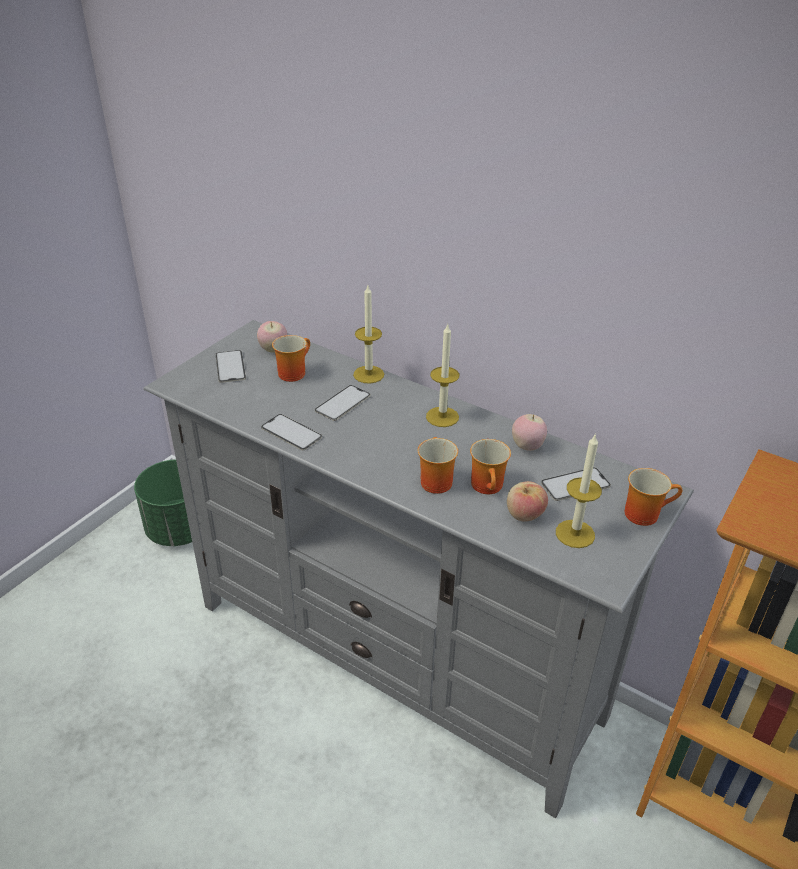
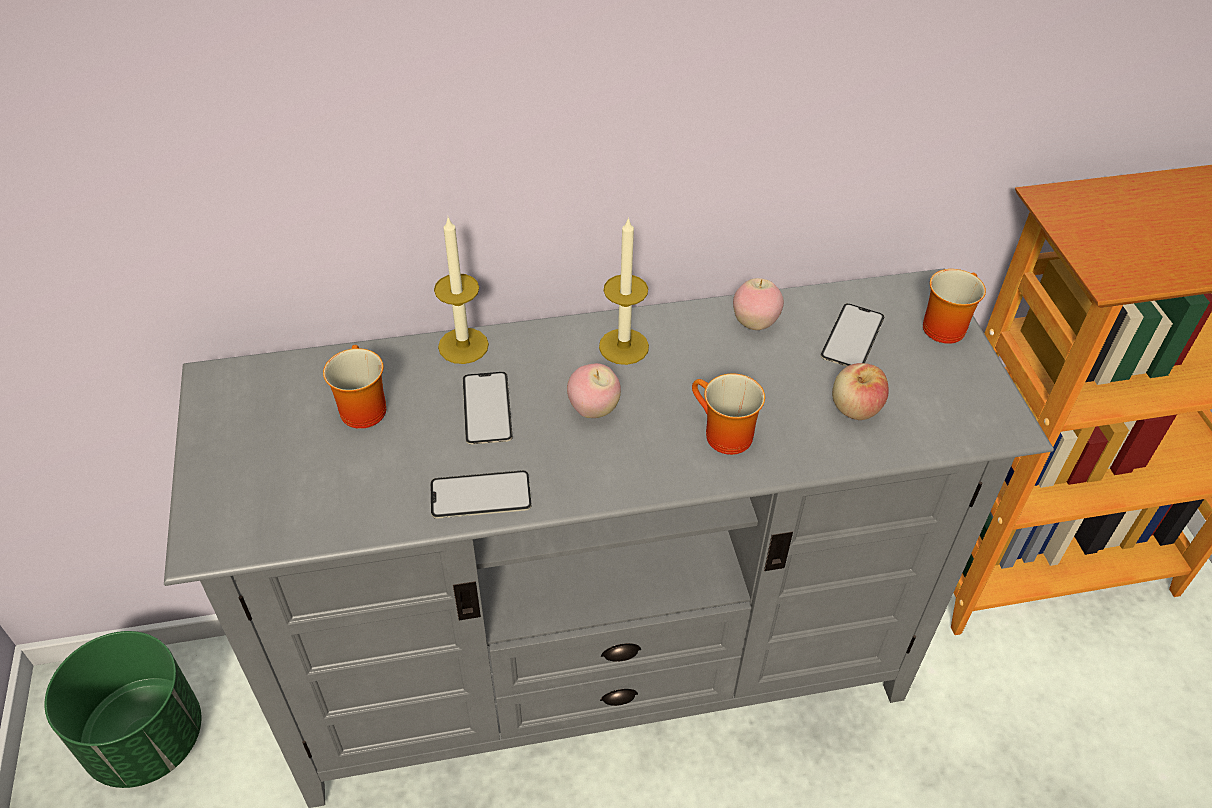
camera: 45 degrees left, 10 degrees up
phone [215,350,246,383] -> none
apple [257,321,287,353] -> apple moved to [567,363,621,418]
mug [470,439,511,494] -> none
candle [556,433,602,548] -> none

